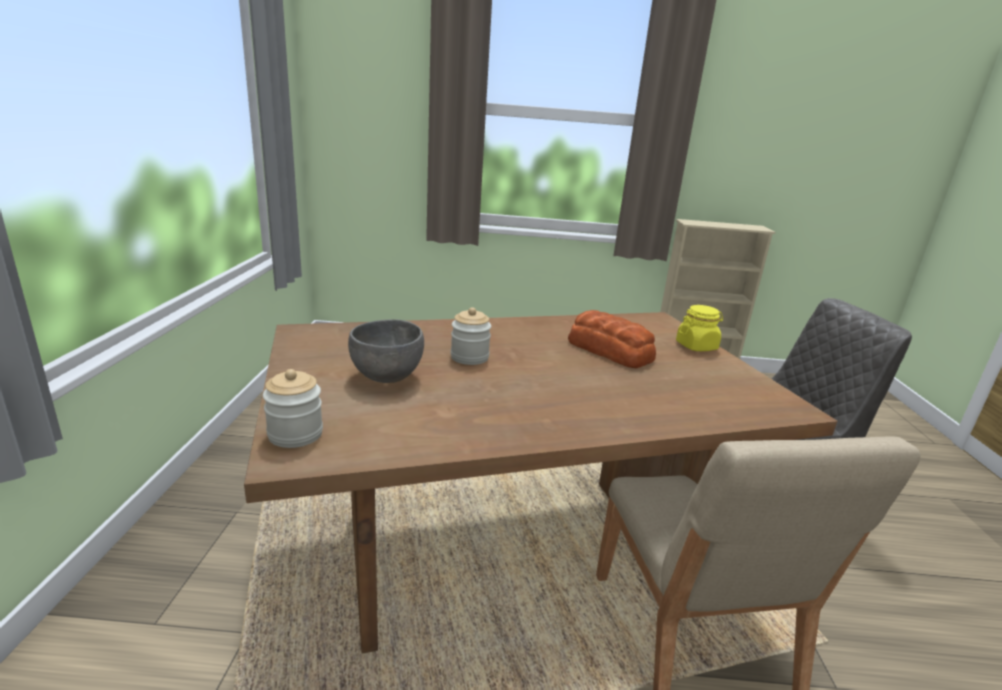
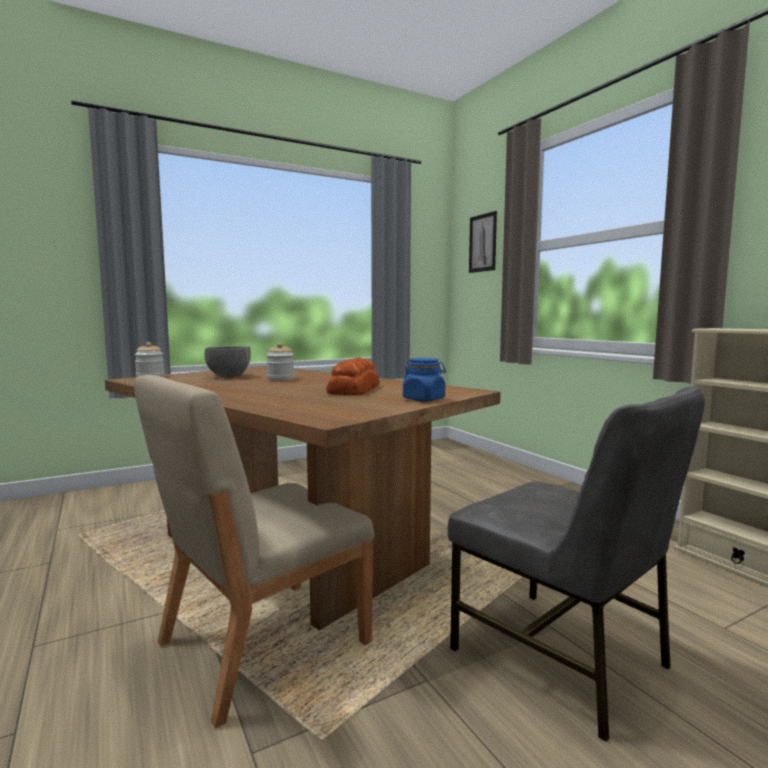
camera: 60 degrees right, 15 degrees down
yellow jar [676,305,723,351] -> blue jar [403,358,446,401]
none -> picture [469,211,497,273]

